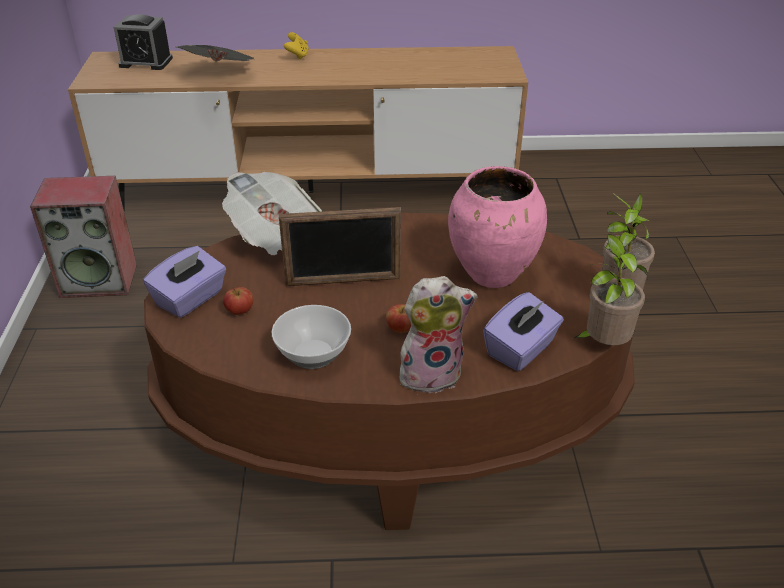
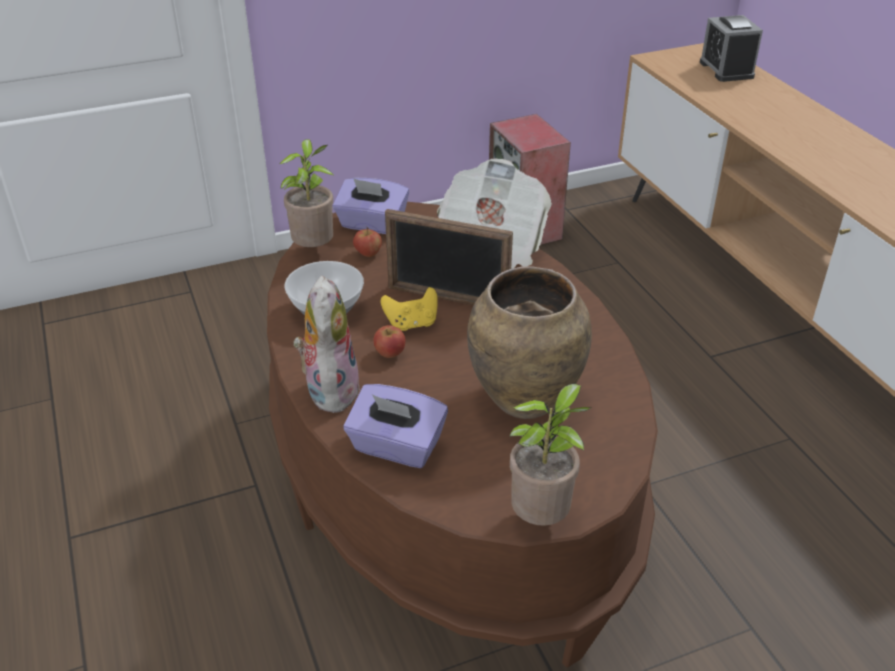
camera: 70 degrees right, 0 degrees up
newspaper [177,45,255,61] -> none
picture frame [279,207,401,286] -> picture frame turned 45 degrees counterclockwise [385,209,513,305]
yellow game controller [284,32,309,60] -> yellow game controller moved to [381,287,438,331]
plush toy [400,276,477,393] -> plush toy turned 150 degrees counterclockwise [293,276,360,413]
pink vase [448,166,547,288] -> brown vase [467,266,592,419]
potted plant [574,234,648,345] -> potted plant moved to [280,139,333,247]

